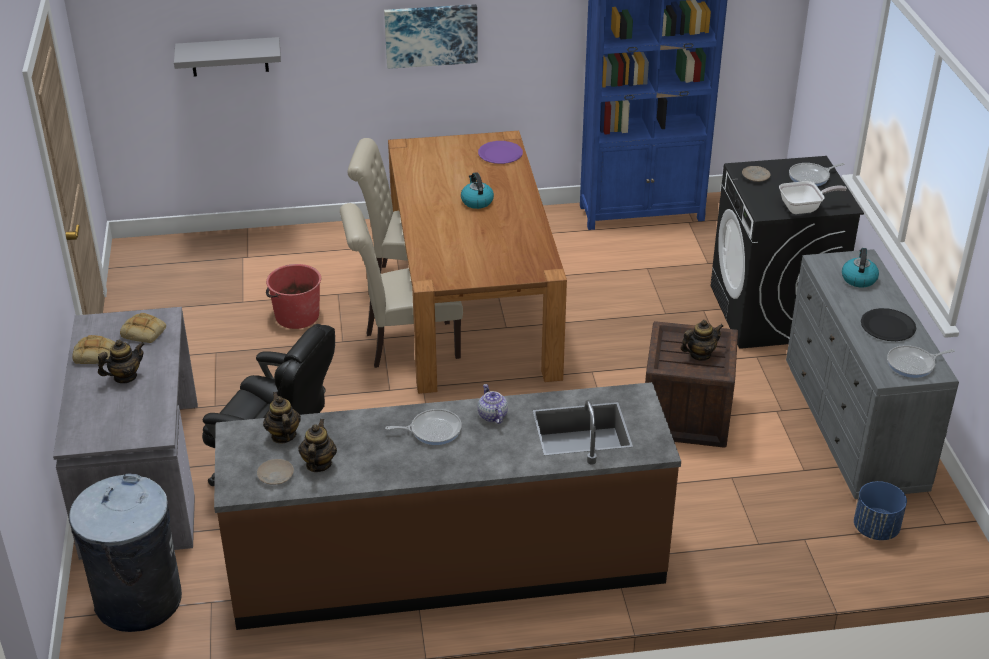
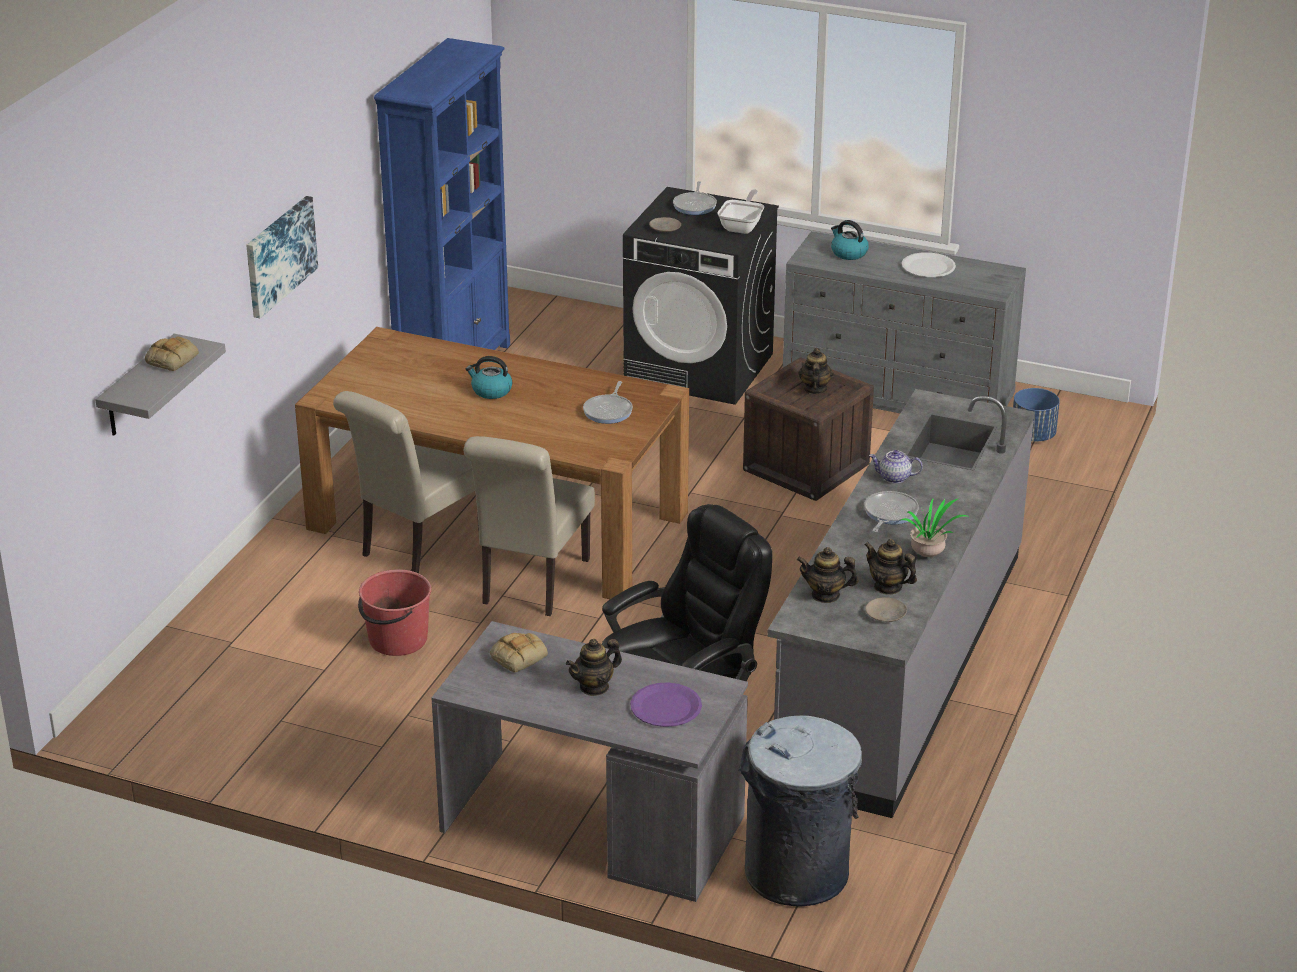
camera: 60 degrees left, 5 degrees down
bread [72,335,115,364] -> bread moved to [145,336,199,371]
teapot [98,340,145,383] -> teapot turned 120 degrees counterclockwise [566,639,622,696]
brown counter [214,382,681,630] -> grey counter [767,389,1035,818]
purple plate [478,141,523,164] -> purple plate moved to [630,682,702,727]
black plate [861,308,916,341] -> white plate [902,252,956,277]
frying pan [887,345,954,378] -> frying pan moved to [583,381,633,424]
none -> potted plant [900,498,967,557]

